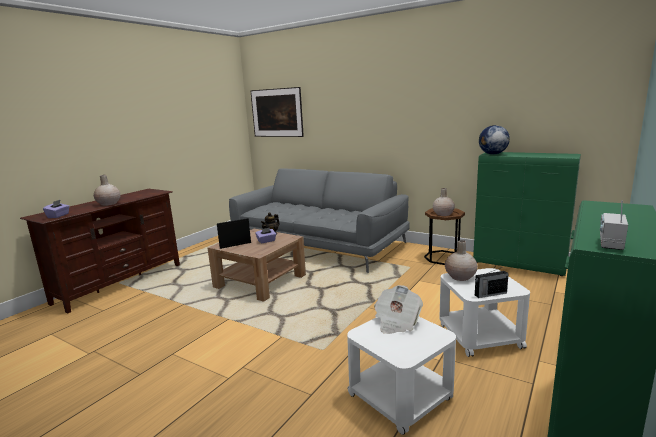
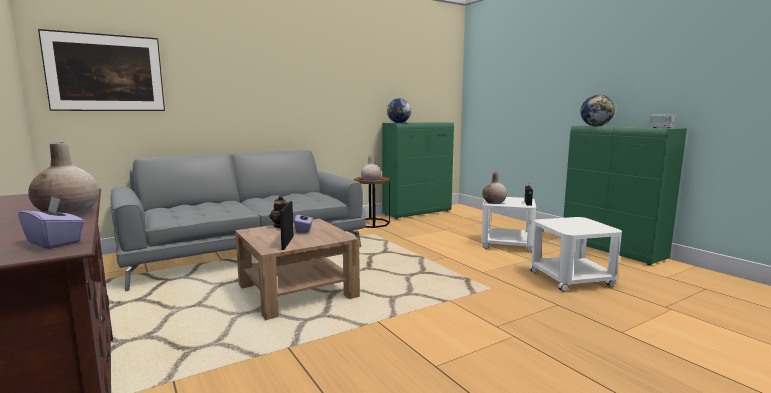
camera: 65 degrees left, 5 degrees down
newspaper [374,285,423,334] -> none
none -> globe [580,95,615,126]

